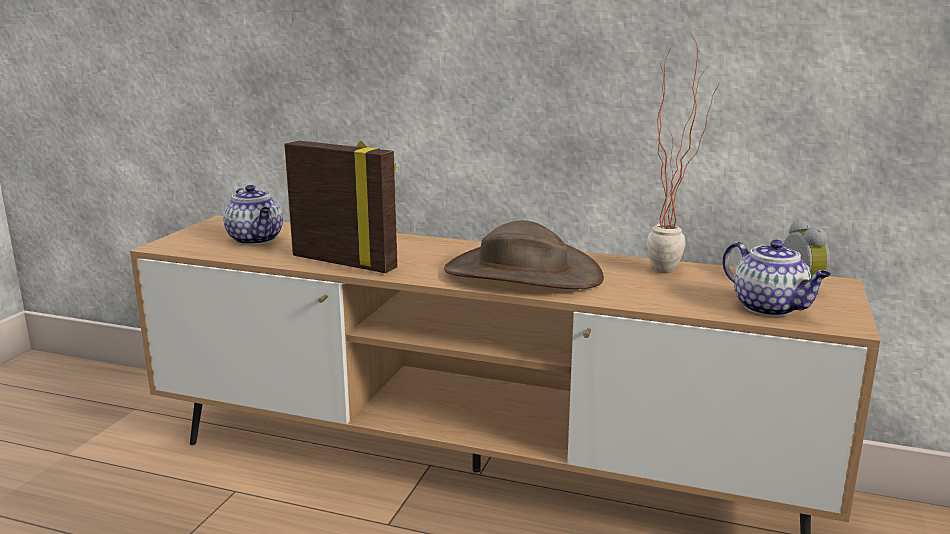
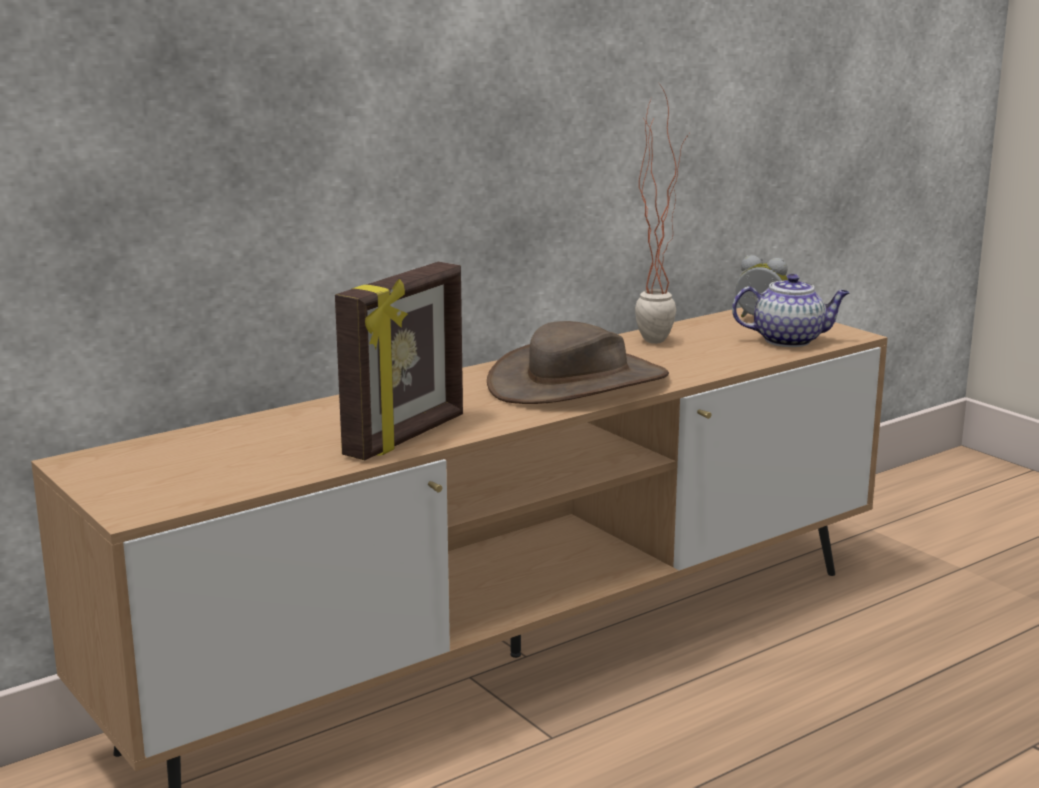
camera: 55 degrees left, 0 degrees up
teapot [223,185,283,245] -> none
picture frame [284,140,398,273] -> picture frame turned 150 degrees clockwise [335,262,463,460]

